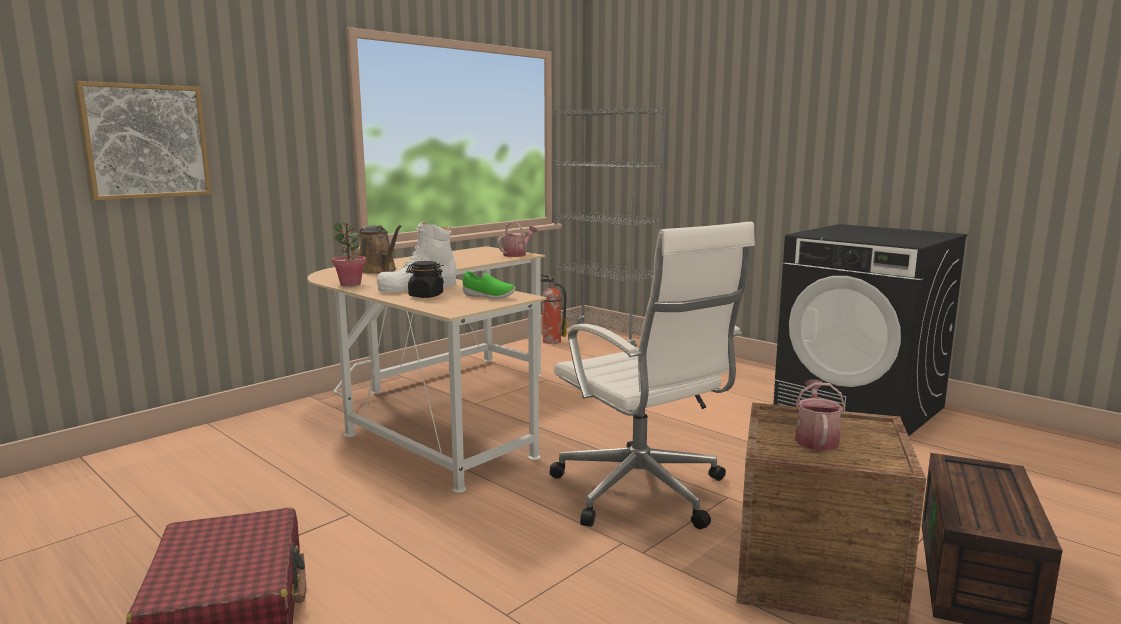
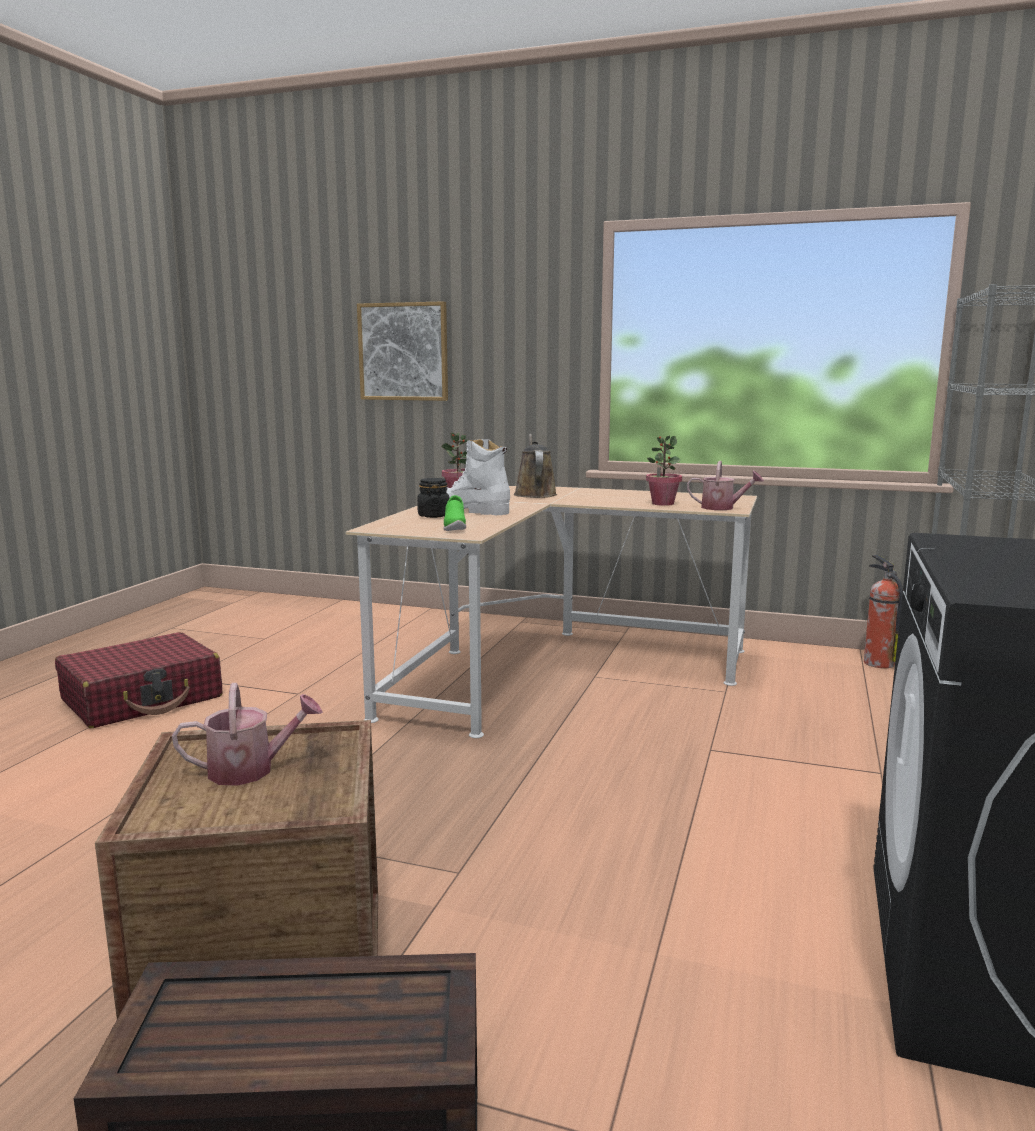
camera: 65 degrees right, 0 degrees up
brown watering can [359,225,402,274] -> brown watering can turned 150 degrees clockwise [514,434,557,498]
white office chair [549,222,755,529] -> none
none -> potted plant [646,436,682,506]

